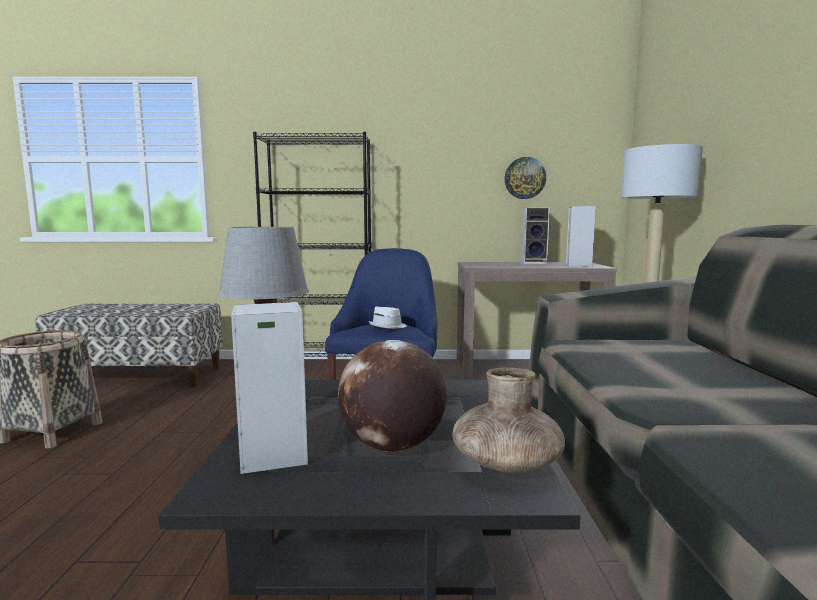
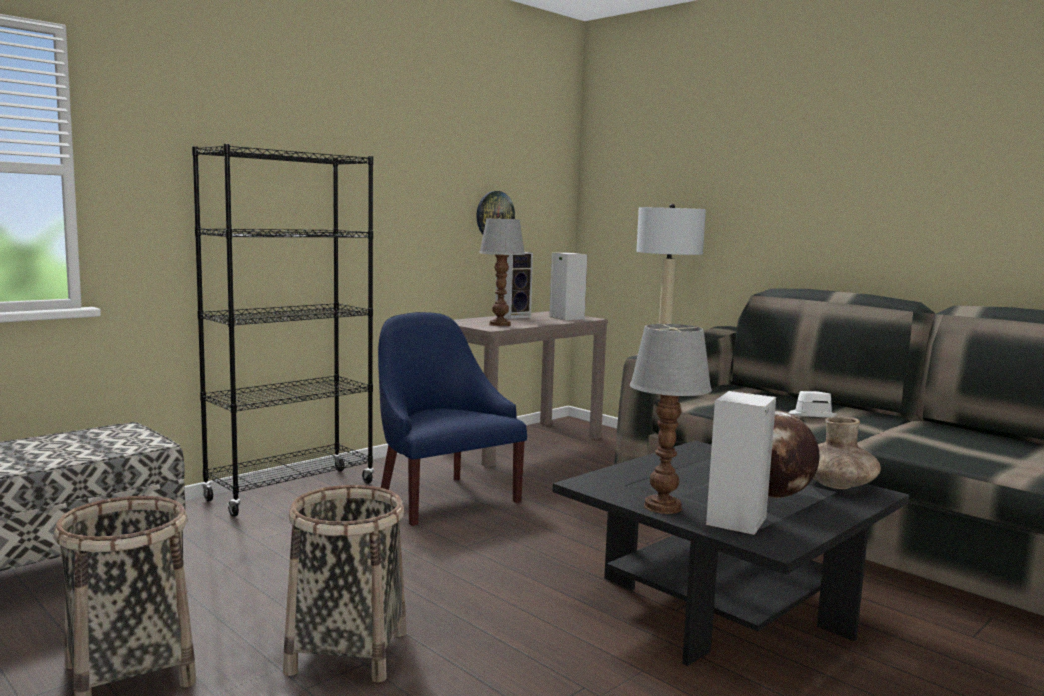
camera: 45 degrees left, 0 degrees up
white hat [369,307,407,329] -> white hat moved to [789,391,837,417]
none -> basket [283,485,407,683]
none -> table lamp [479,218,525,326]

